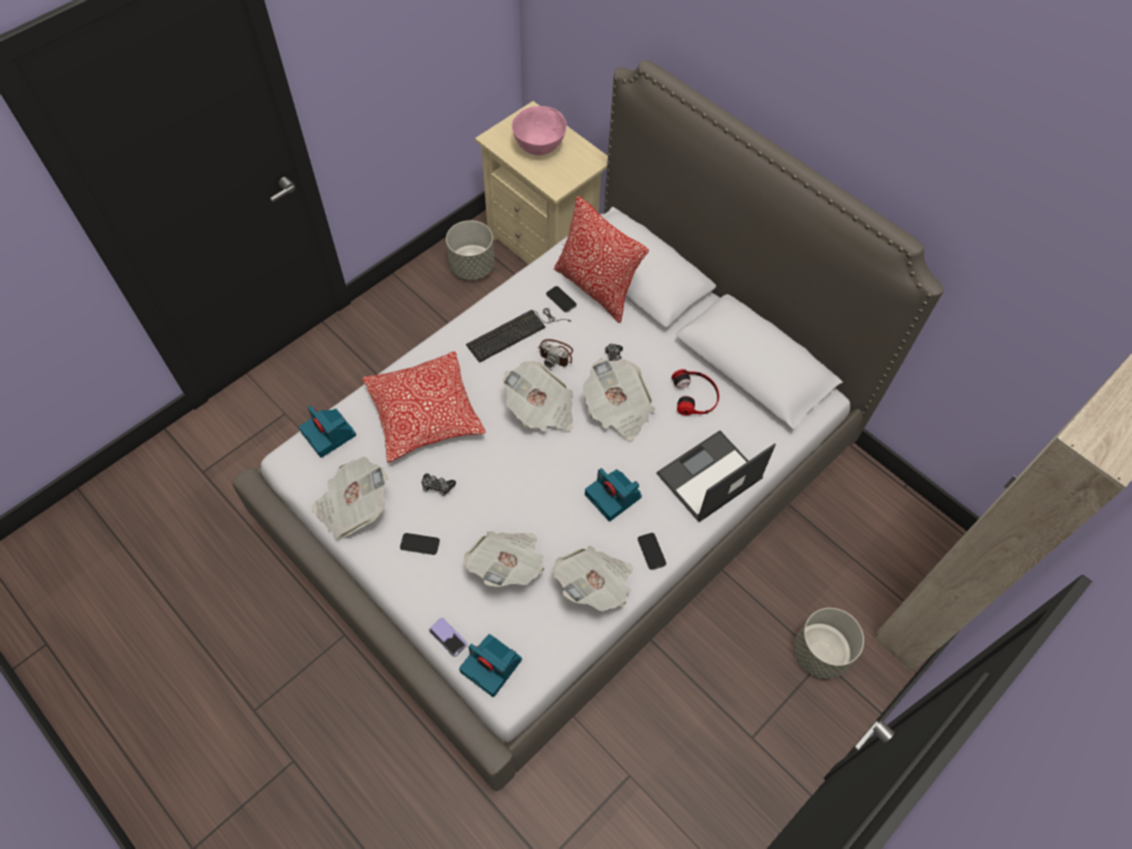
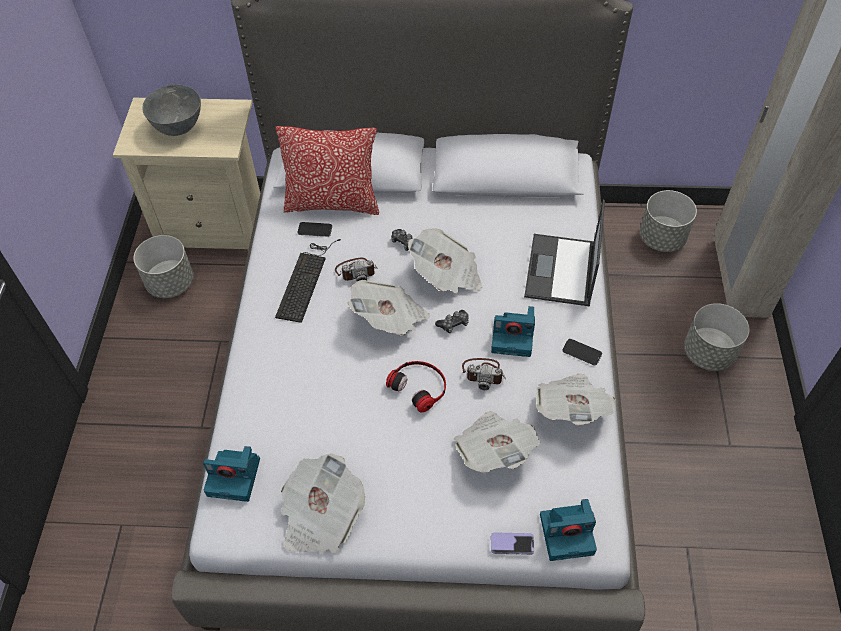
camera: 40 degrees left, 5 degrees down
pillow [362,351,486,462] -> none
phone [400,533,440,555] -> none
game controller [422,473,456,496] -> game controller moved to [435,310,469,333]
pink bowl [512,106,567,155] -> grey bowl [142,84,201,136]
headphones [671,369,719,415] -> headphones moved to [386,361,446,412]
none -> camera [462,358,506,390]
none -> grey planter [640,190,697,252]

